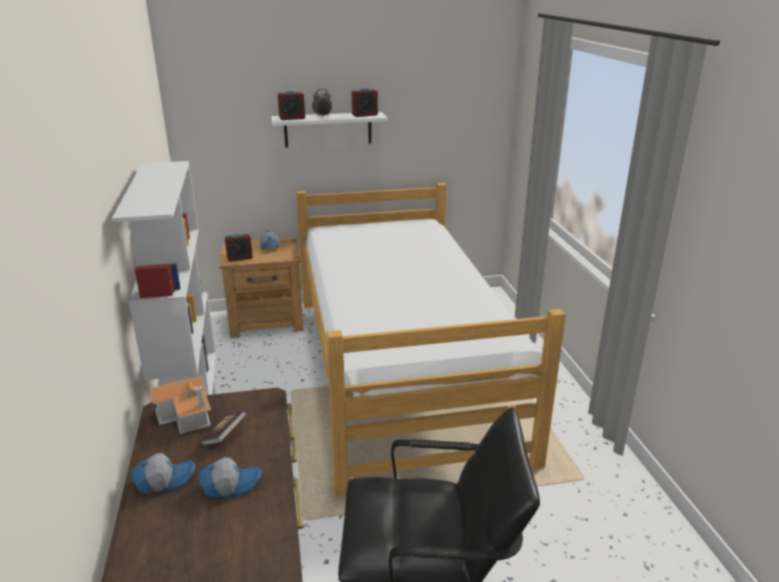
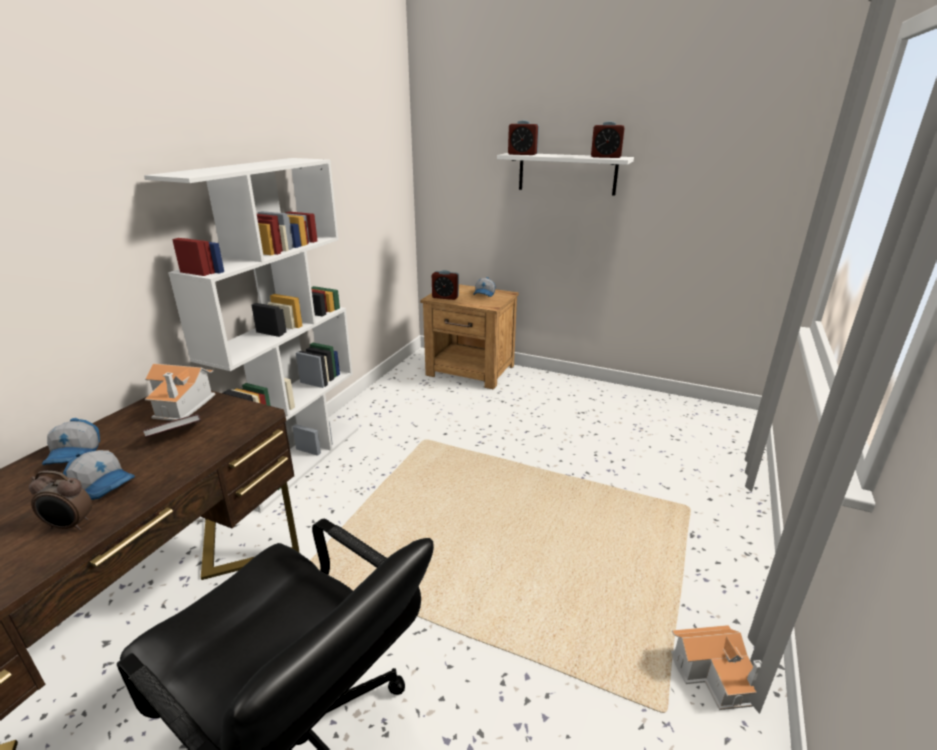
camera: 35 degrees right, 0 degrees up
cap [131,453,196,493] -> cap turned 60 degrees clockwise [42,418,100,465]
bed [296,183,566,497] -> none
alarm clock [312,89,332,118] -> alarm clock moved to [29,471,92,531]
none -> toy house [671,625,762,710]

